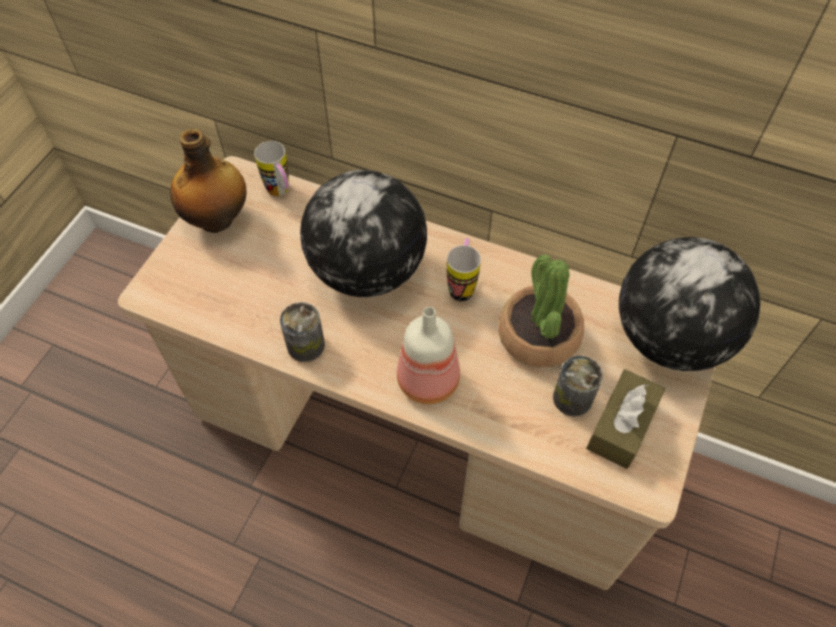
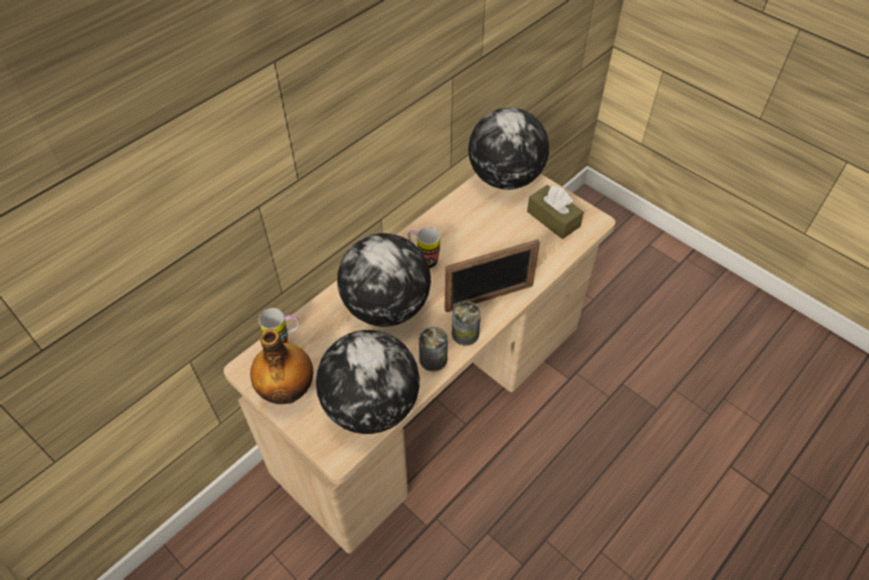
camera: 70 degrees left, 5 degrees down
bottle [397,306,460,404] -> picture frame [445,239,540,312]
potted plant [498,254,584,367] -> none
can [553,356,603,417] -> can moved to [452,301,481,346]
none -> globe [316,330,420,434]

